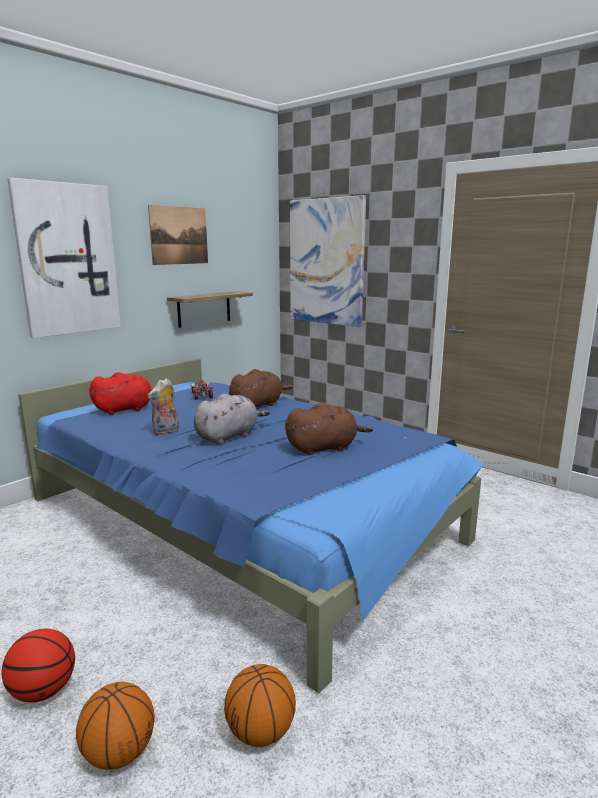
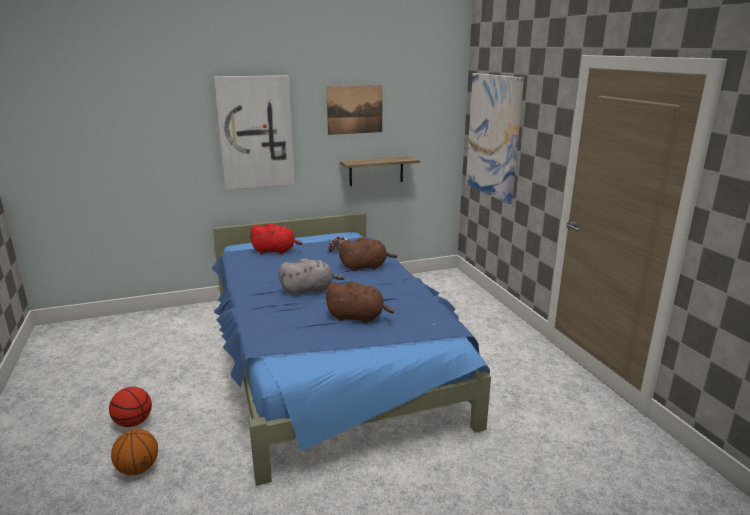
camera: 30 degrees right, 5 degrees up
plush toy [148,378,179,435] -> none
basketball [224,664,296,747] -> none

